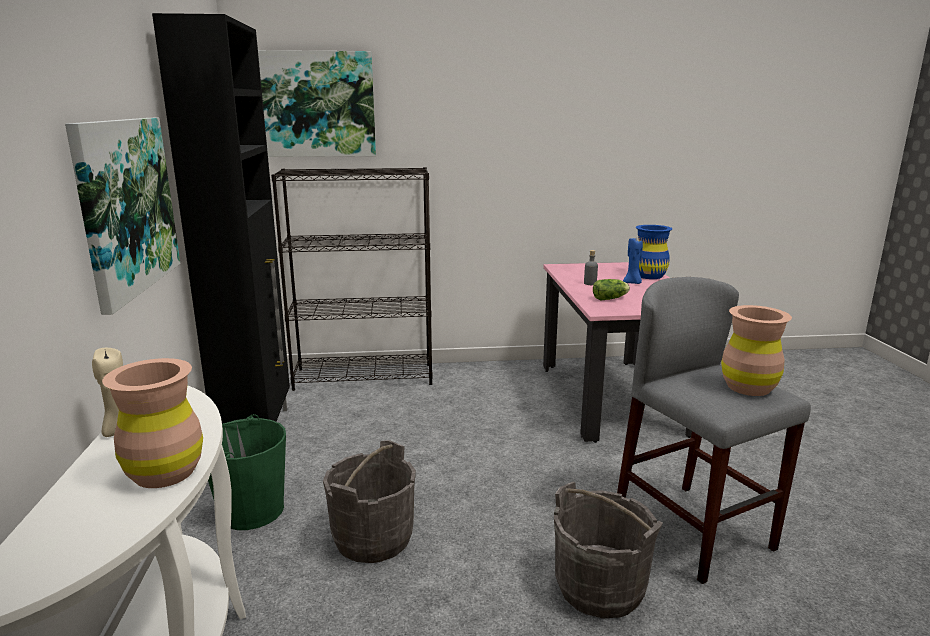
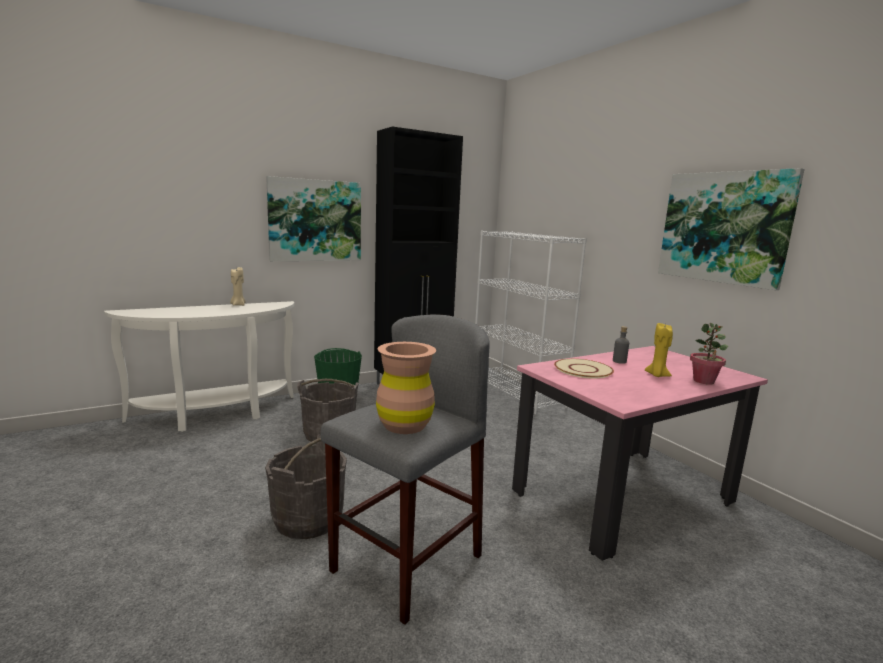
camera: 65 degrees right, 5 degrees down
brown vase [102,358,203,488] -> none
picture [258,50,376,157] -> picture moved to [658,168,805,290]
black bookcase [271,167,433,391] -> white bookcase [475,231,587,415]
lettuce [593,279,630,301] -> beige plate [554,359,614,379]
blue candle [623,238,643,284] -> yellow candle [645,323,673,377]
blue vase [636,225,672,279] -> potted plant [690,323,728,385]

